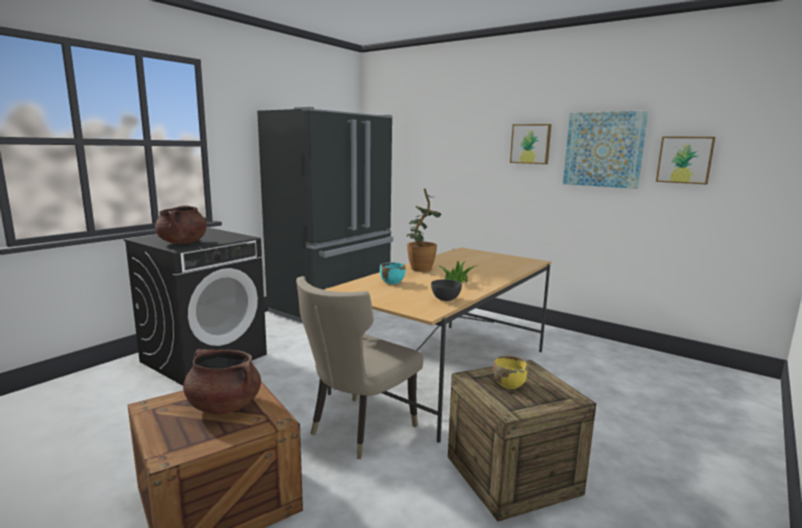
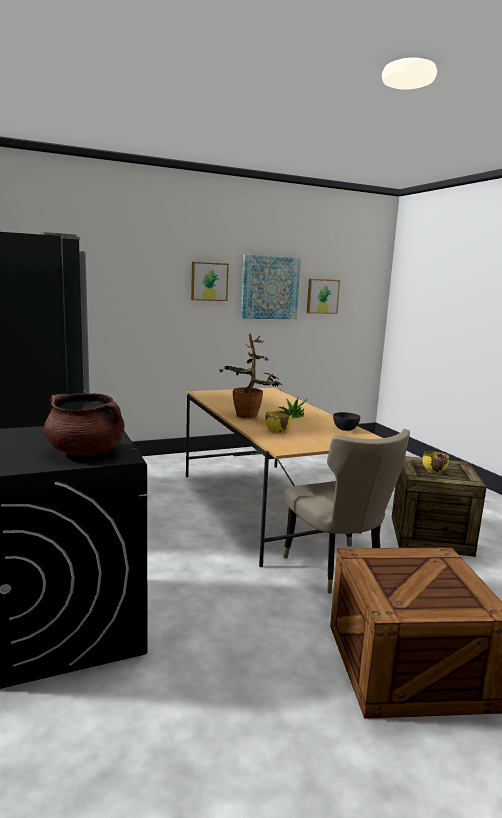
camera: 60 degrees left, 0 degrees up
brown cooking pot [183,349,261,414] -> none
turquoise bowl [380,262,405,284] -> yellow bowl [265,411,292,433]

